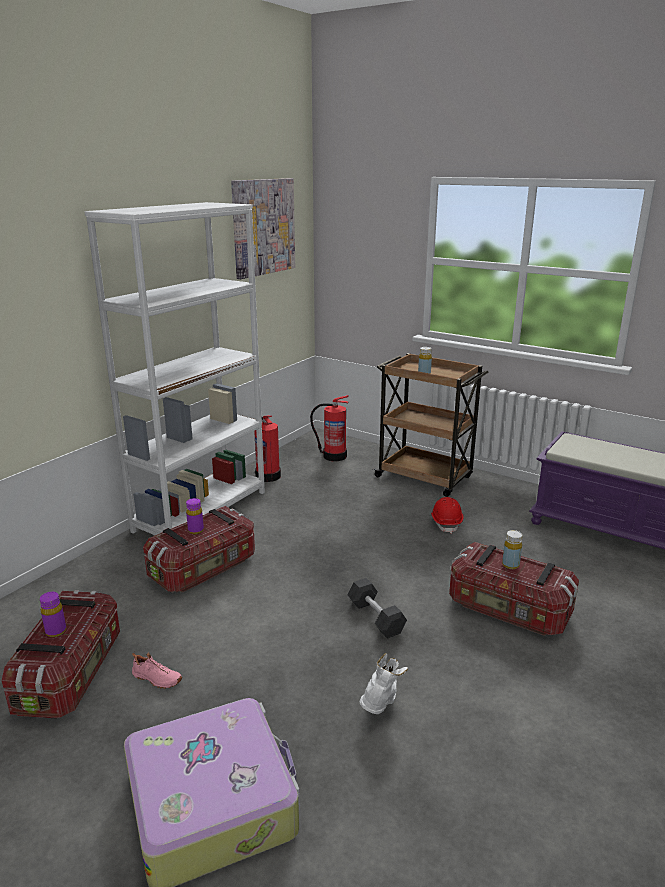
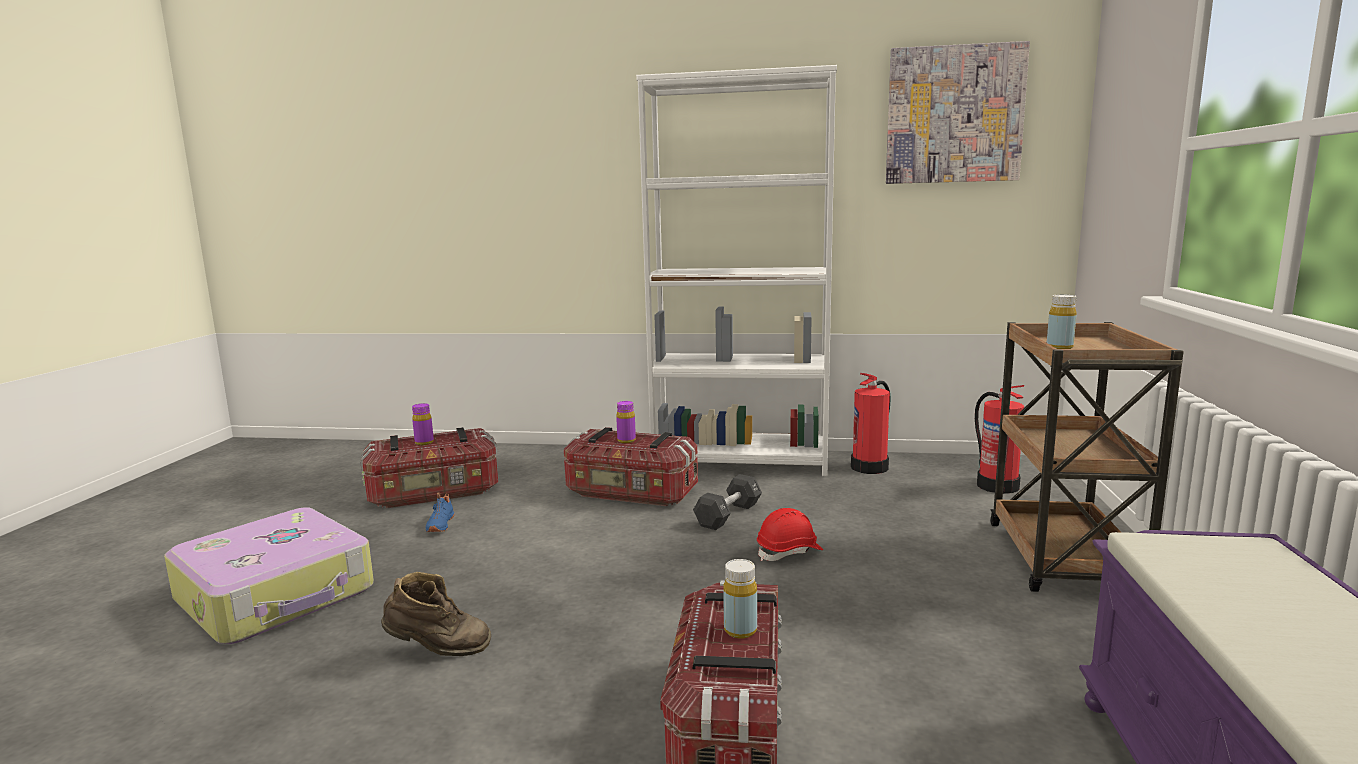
camera: 65 degrees right, 10 degrees down
pink shoe [132,653,182,689] -> blue shoe [426,492,455,532]
black dumbbell [347,578,407,639] -> black dumbbell moved to [693,474,762,530]
white boot [360,653,408,714] -> brown boot [381,572,491,656]
red hard hat [431,497,464,534] -> red hard hat moved to [757,508,823,561]

